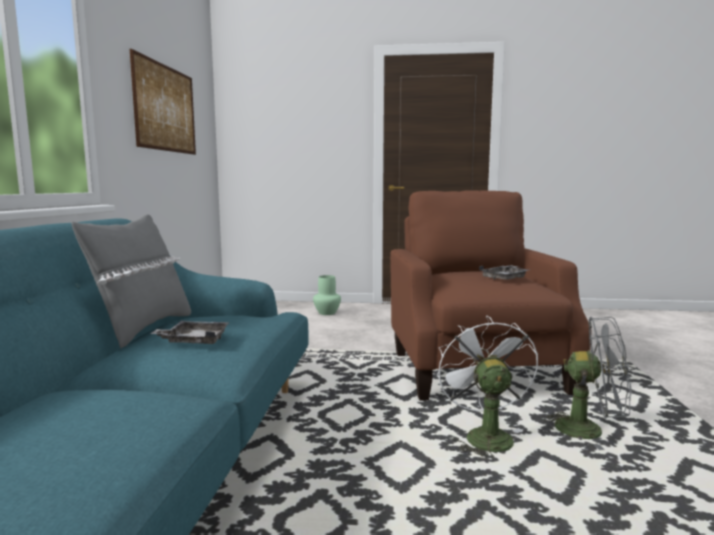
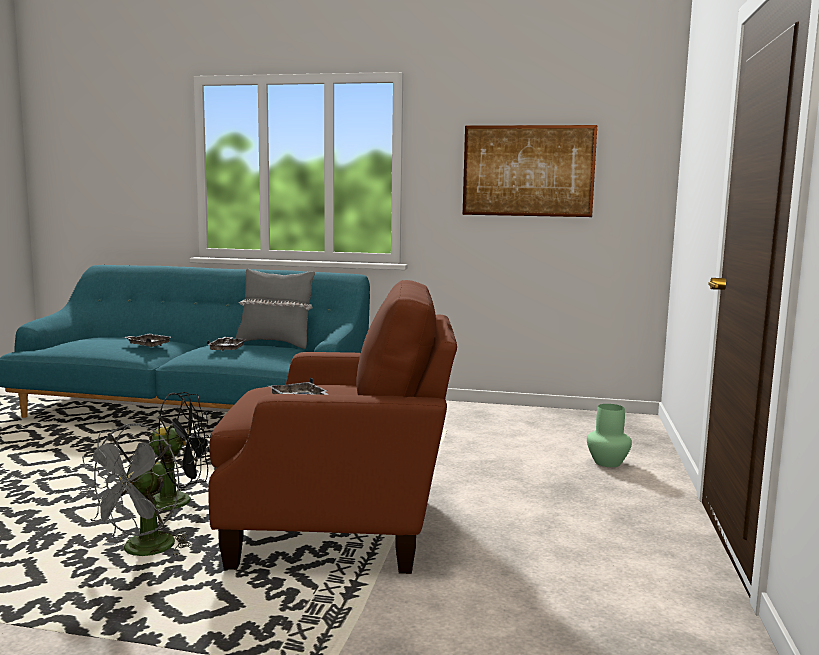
camera: 95 degrees right, 0 degrees up
white fan [437,316,538,460] -> black fan [149,392,212,518]
none -> grey tray [123,334,172,347]

